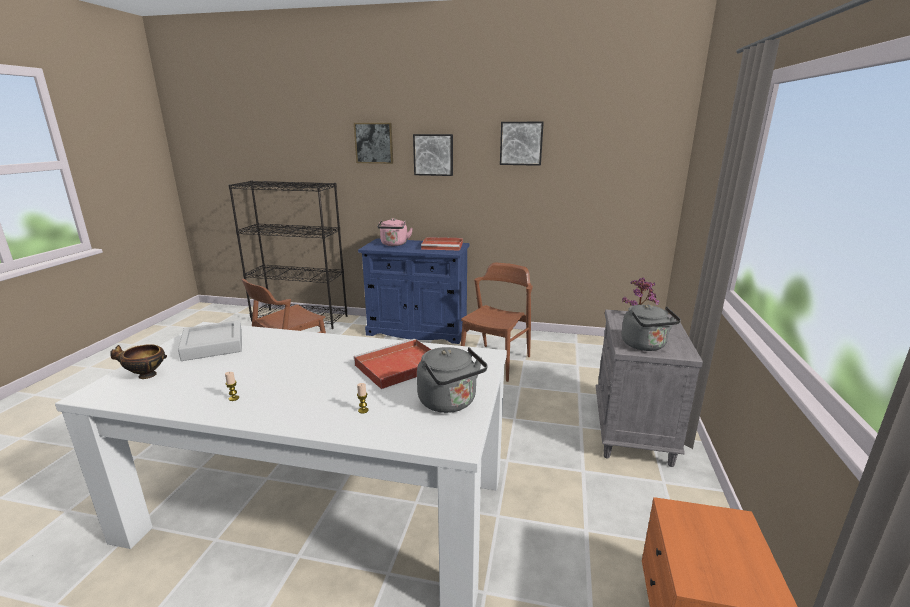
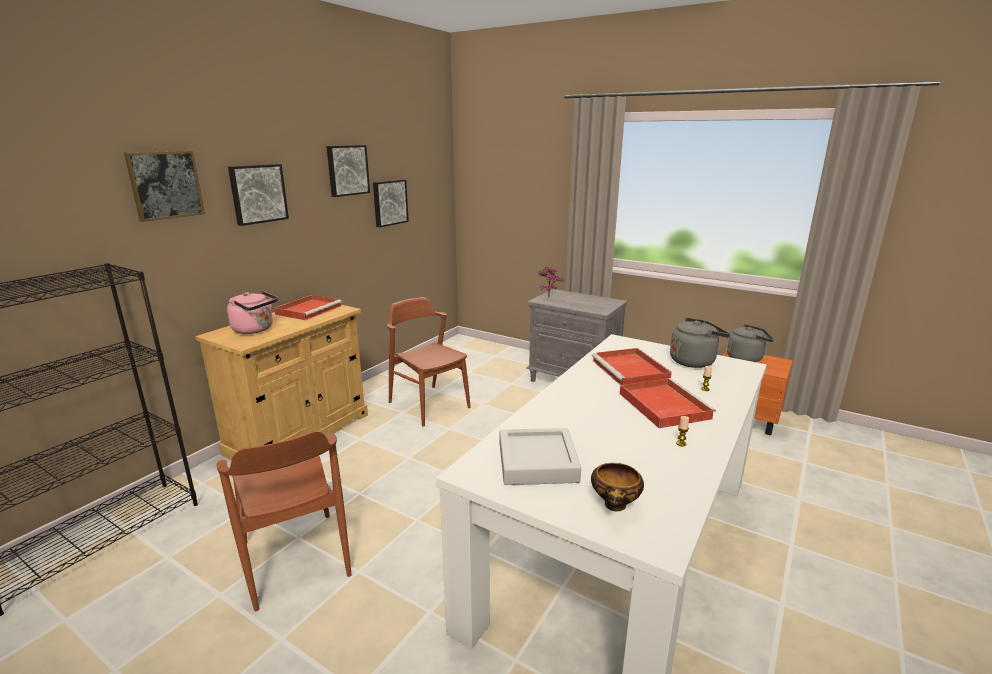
camera: 70 degrees left, 0 degrees up
blue cabinet [358,238,470,344] -> beige cabinet [195,305,368,460]
grey kettle [621,305,681,351] -> grey kettle moved to [727,324,774,362]
none -> picture [373,179,409,227]
none -> red tray [620,378,716,428]

